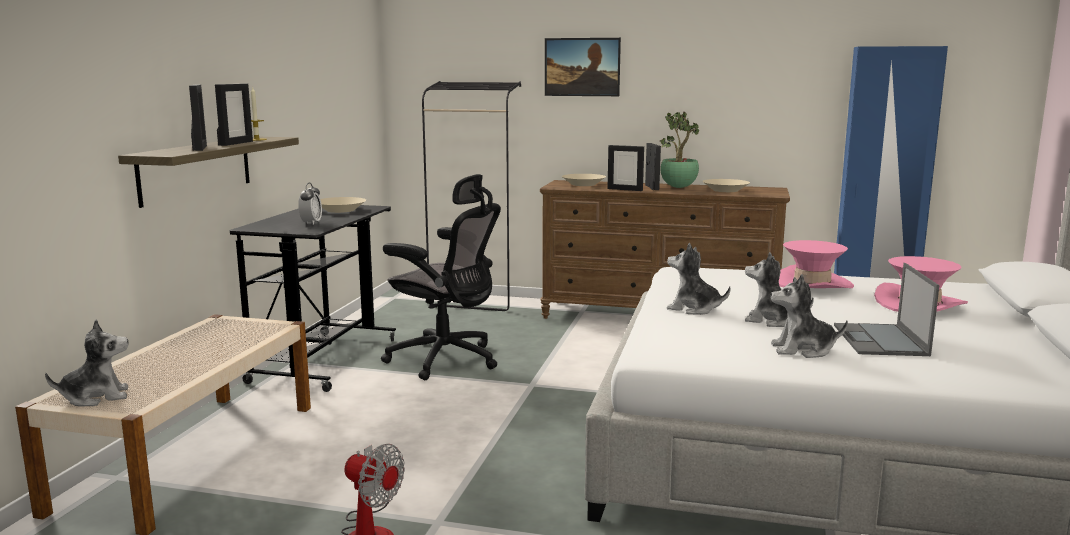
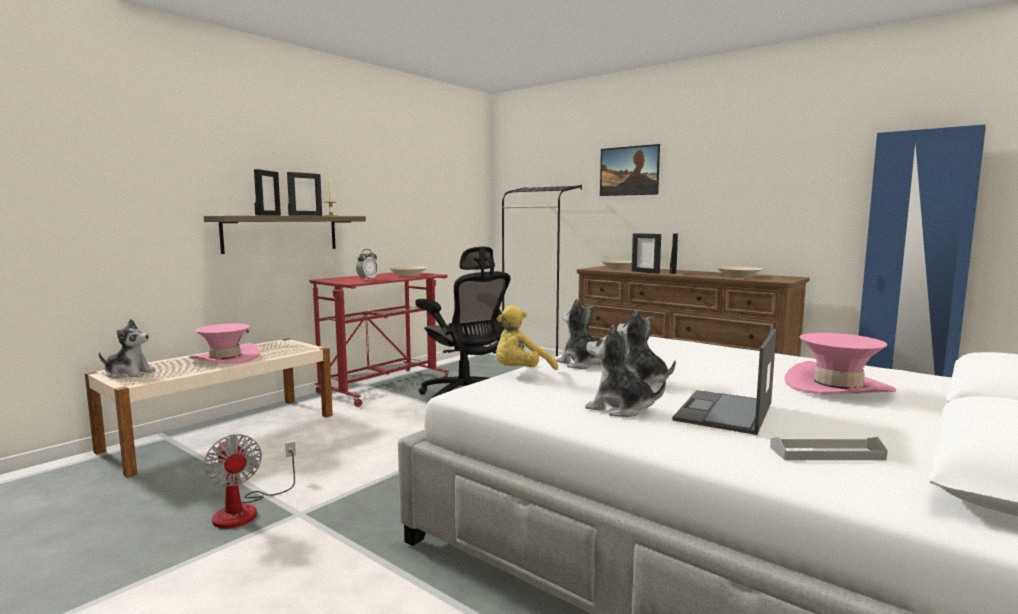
camera: 25 degrees right, 5 degrees down
black desk [230,205,396,392] -> red desk [309,272,449,407]
potted plant [660,111,699,188] -> none
pink hat [779,240,854,288] -> pink hat moved to [189,324,260,364]
none -> yellow plush toy [496,305,558,370]
none -> grey tray [770,437,888,460]

